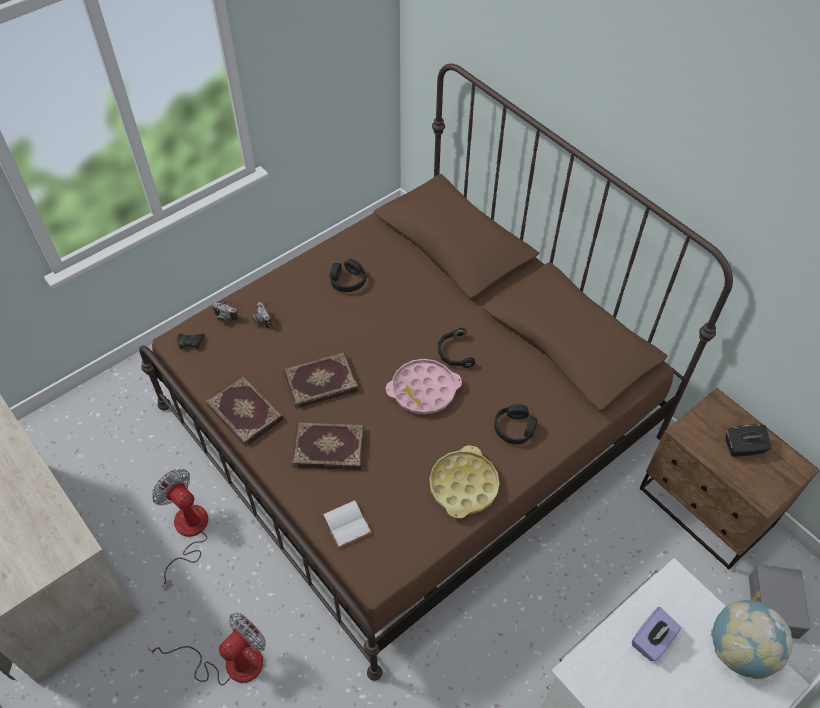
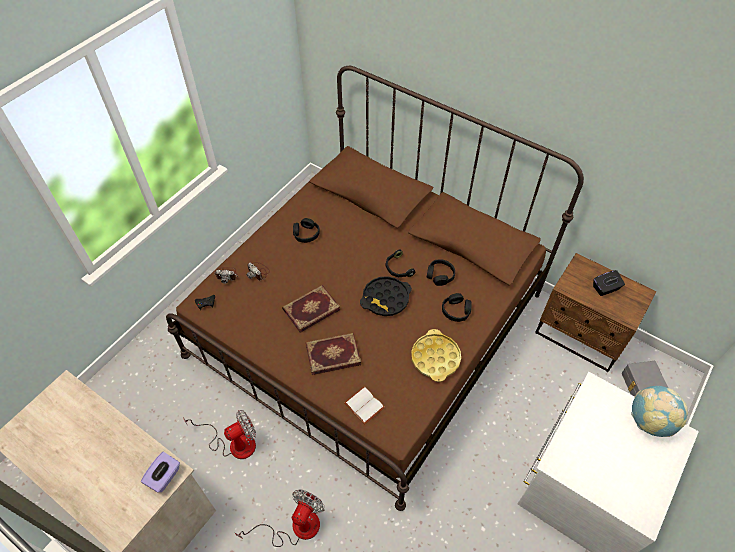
camera: 15 degrees left, 0 degrees up
fan [152,469,208,592] -> fan turned 120 degrees clockwise [183,410,256,459]
book [205,376,284,447] -> none
pink tray [386,359,462,414] -> black tray [360,276,412,316]
purple tissue box [632,607,681,661] -> purple tissue box moved to [141,452,180,492]
none -> black headphones [427,259,455,286]

